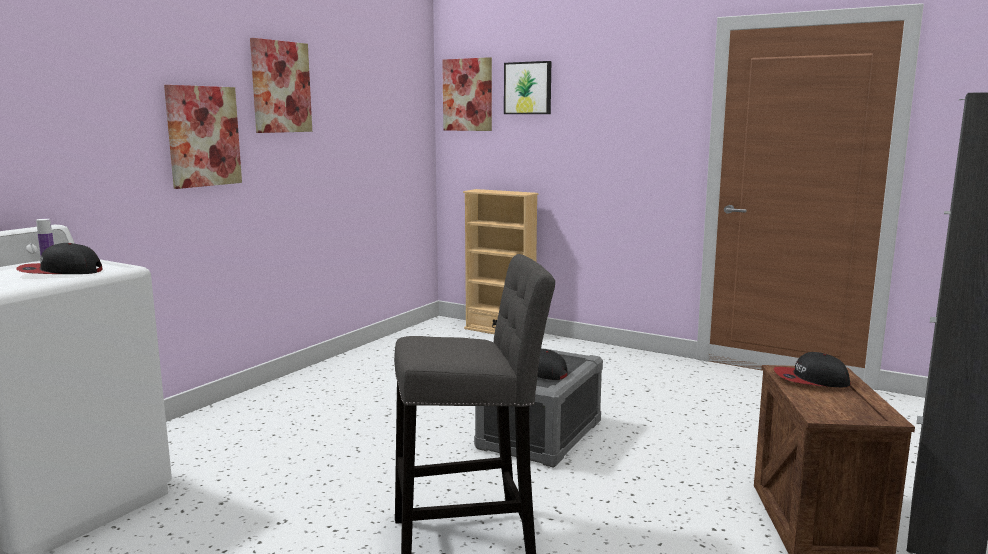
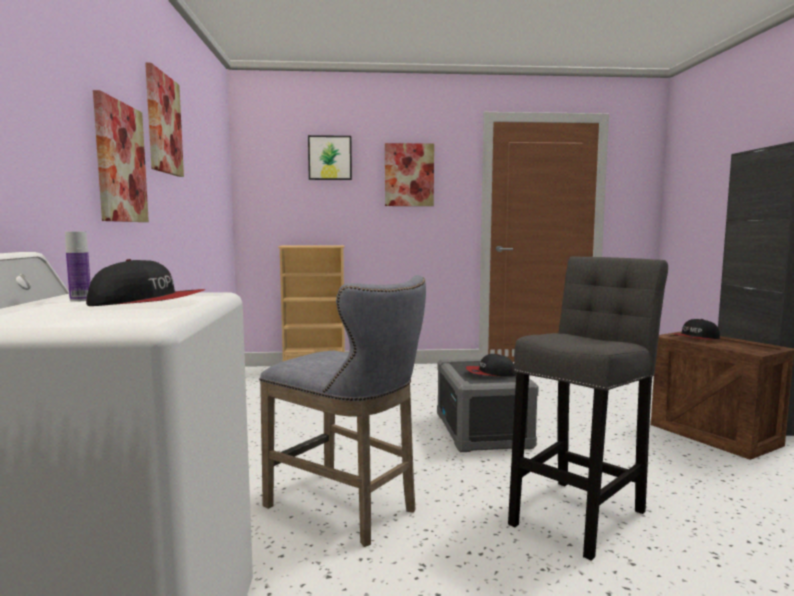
camera: 35 degrees left, 5 degrees down
cap [16,243,102,274] -> cap turned 135 degrees counterclockwise [86,259,206,306]
picture [442,57,492,131] -> picture moved to [385,143,434,206]
none -> grey stool [259,275,426,547]

